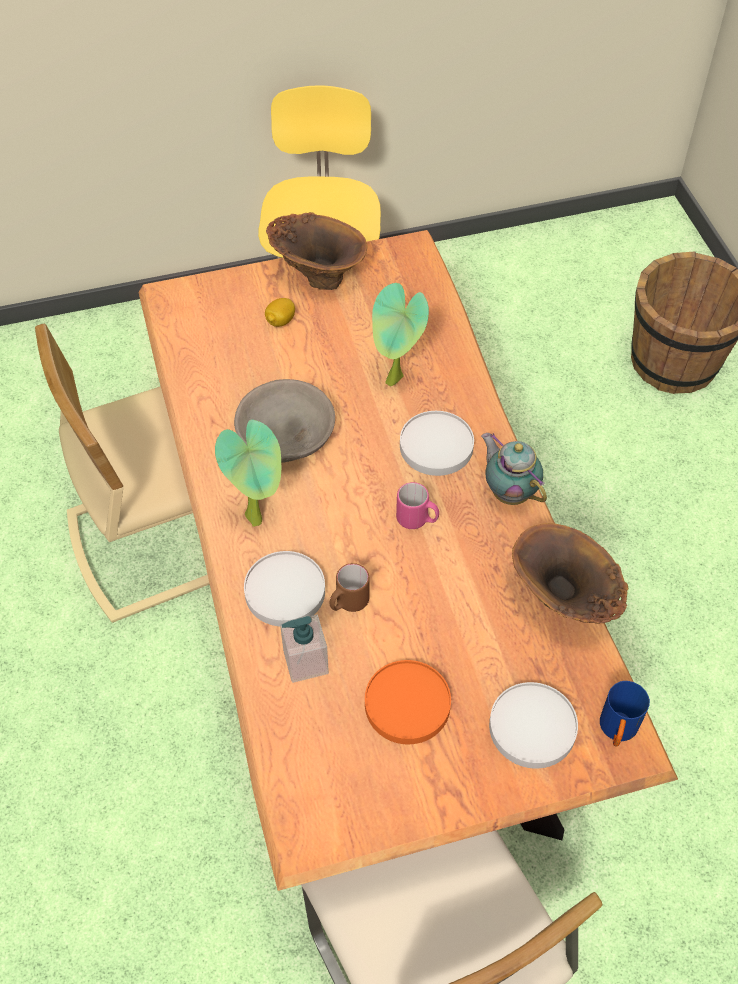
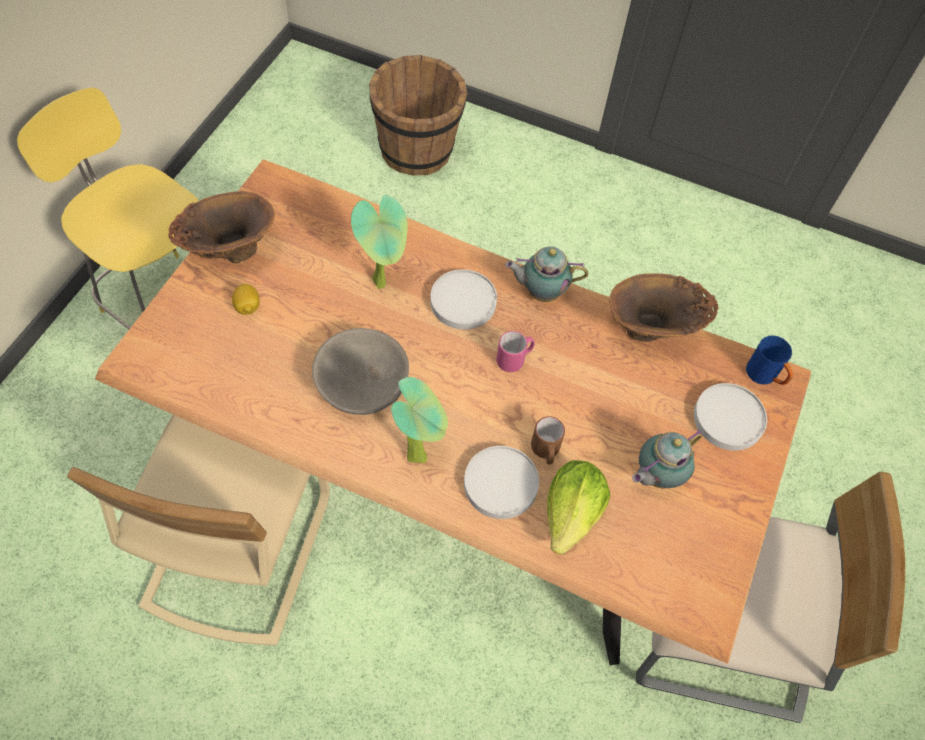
camera: 55 degrees left, 5 degrees up
soap dispenser [280,615,329,683] -> lettuce [547,460,610,555]
orange plate [365,660,451,744] -> teapot [632,429,702,489]

